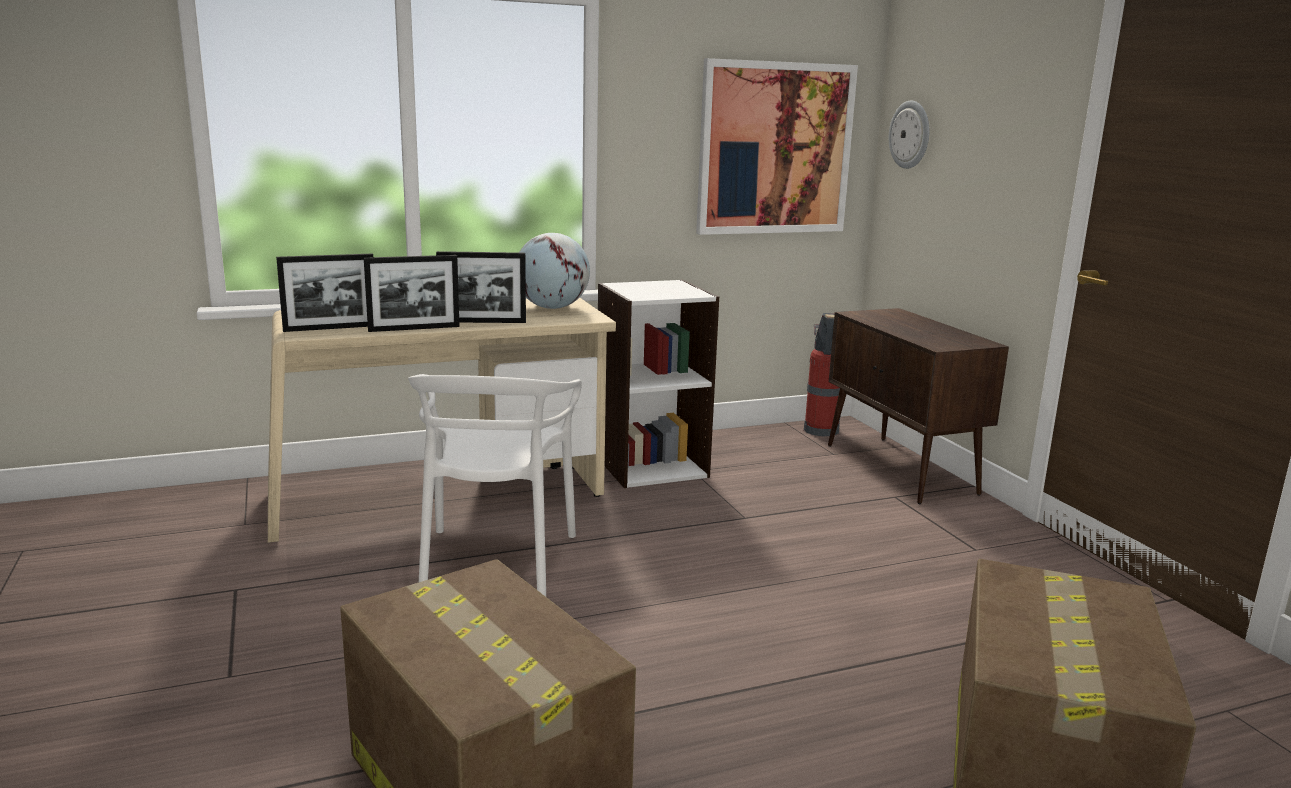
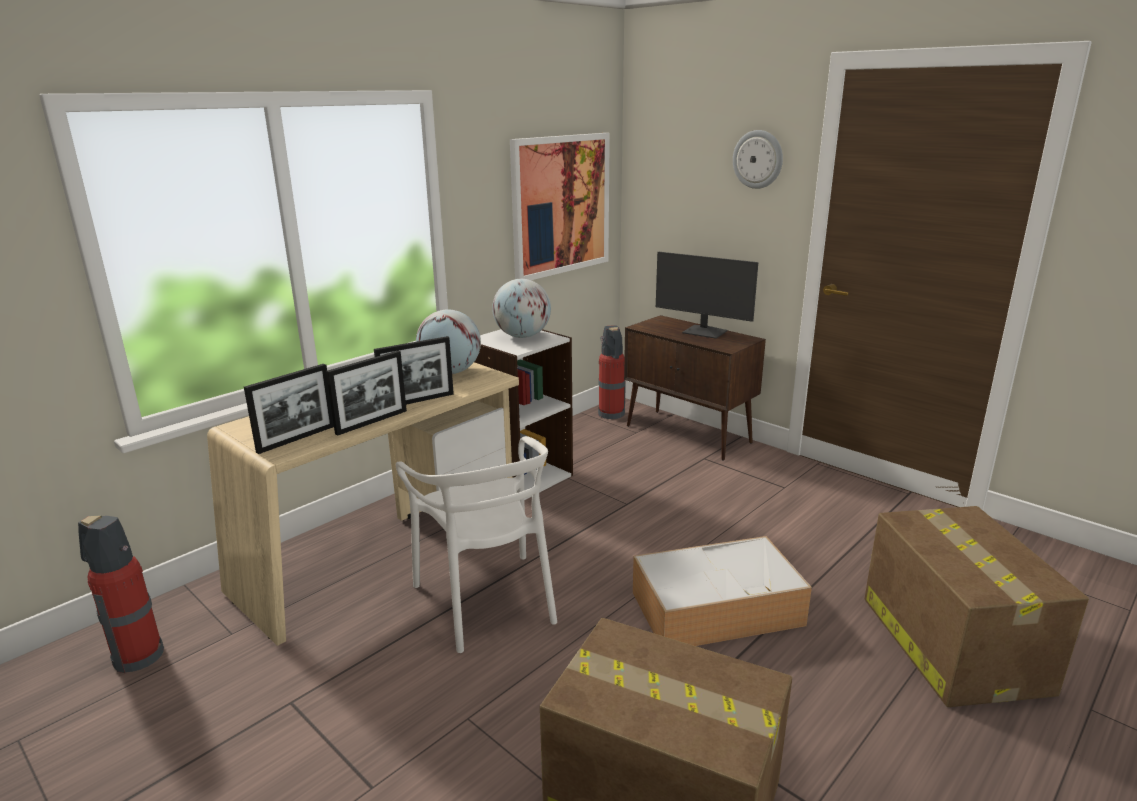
camera: 25 degrees left, 5 degrees up
wall clock [889,100,929,169] -> wall clock moved to [733,130,783,189]
none -> fire extinguisher [78,515,164,673]
none -> globe [492,279,551,338]
none -> storage box [633,536,812,646]
none -> monitor [656,252,758,339]

